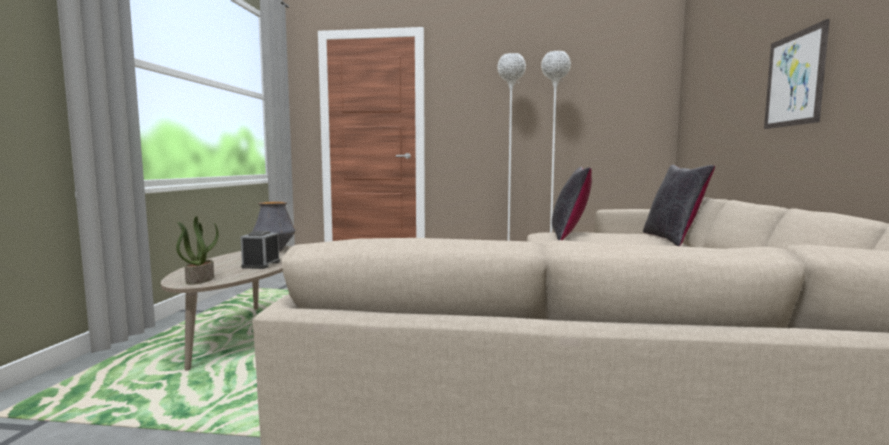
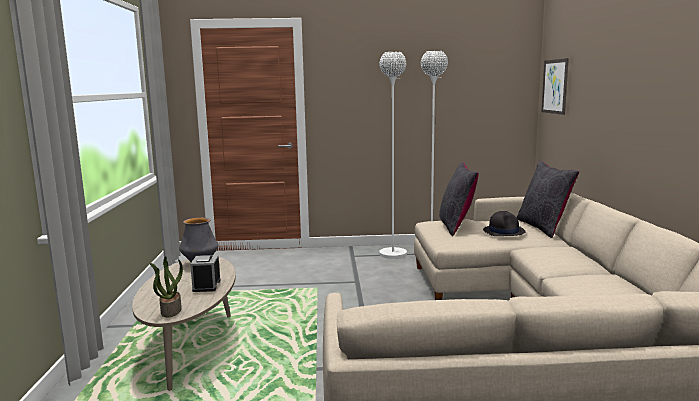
camera: 10 degrees left, 5 degrees up
picture [764,19,830,129] -> picture moved to [541,58,569,115]
none -> black hat [483,211,525,236]

